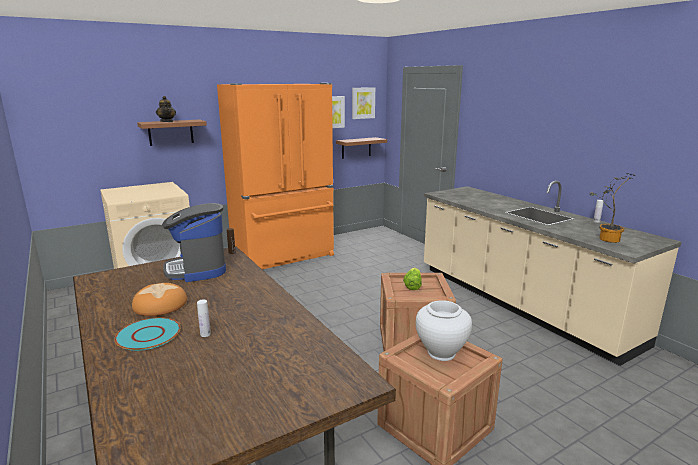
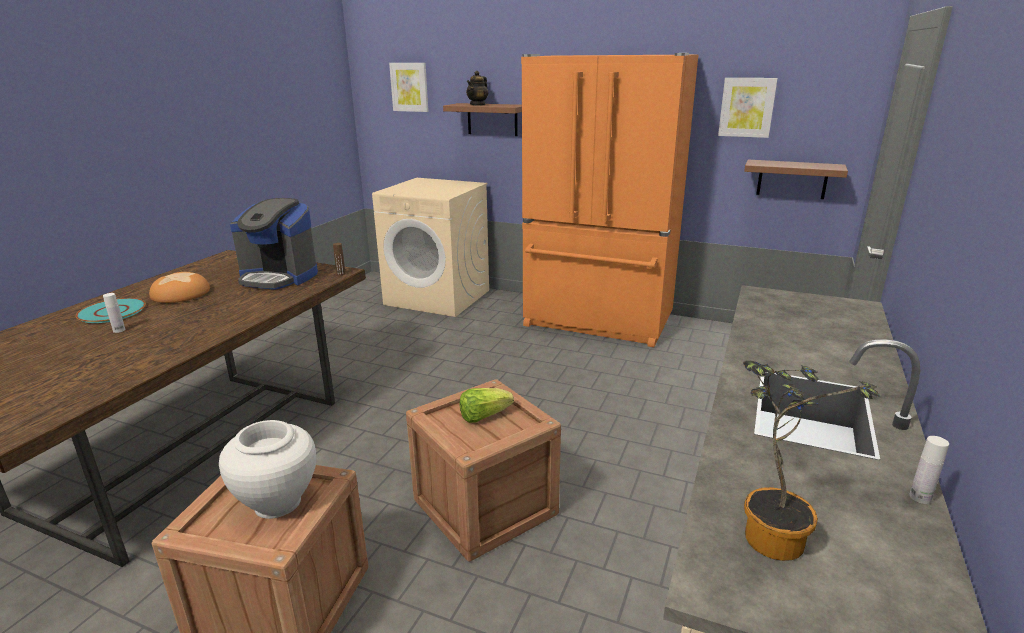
camera: 55 degrees right, 5 degrees up
coffee machine [162,203,226,282] -> coffee machine turned 105 degrees counterclockwise [230,198,318,290]
picture [352,87,375,119] -> picture moved to [389,63,428,112]

